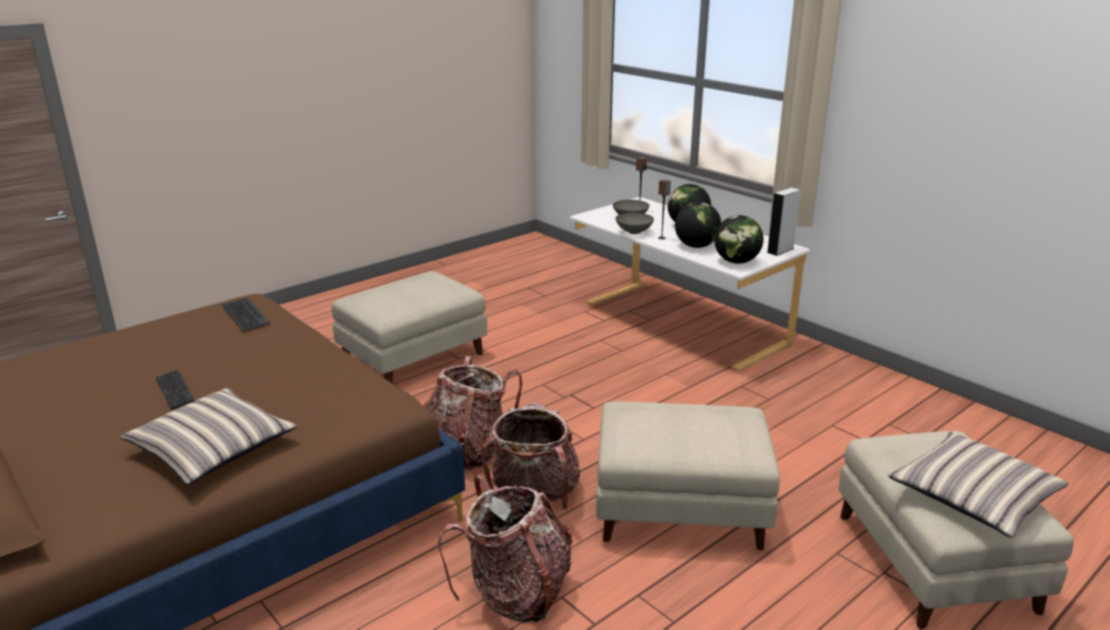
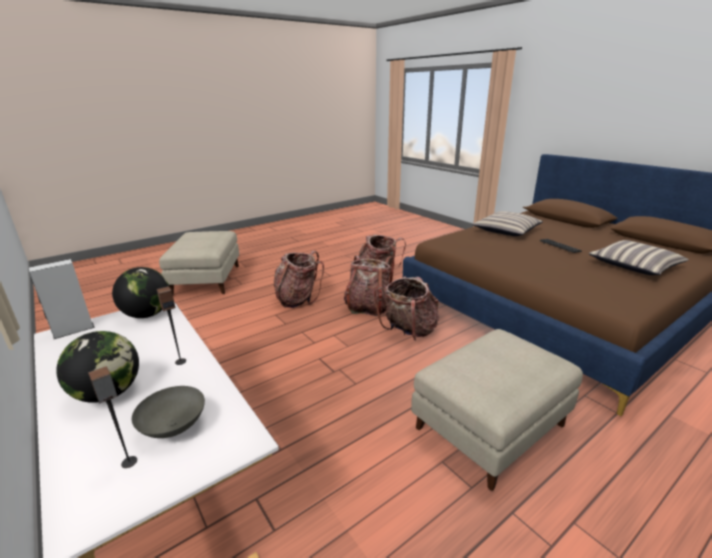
camera: 175 degrees left, 0 degrees up
keyboard [222,297,270,332] -> none
beige ottoman [596,401,780,550] -> backpack [274,251,324,308]
grey bowl [616,213,654,234] -> none
globe [675,202,721,248] -> none
pillow [888,432,1069,538] -> pillow moved to [588,240,689,275]

